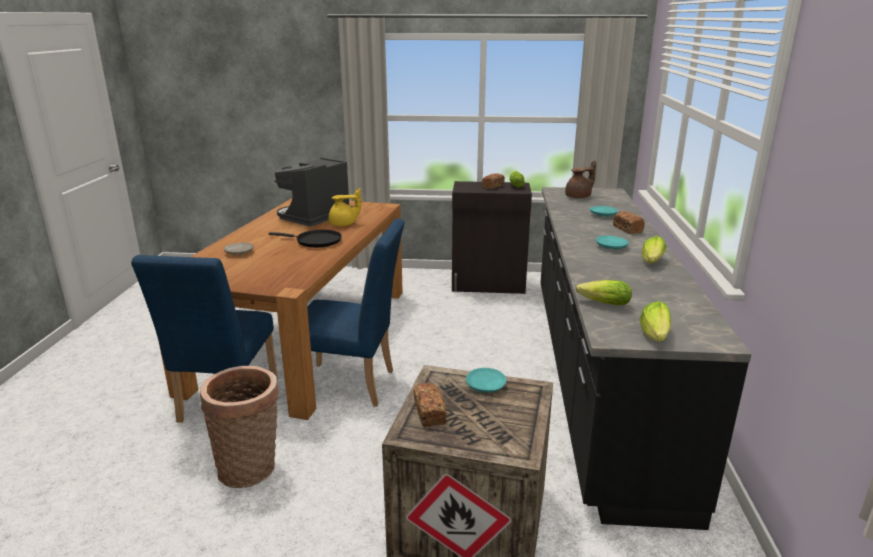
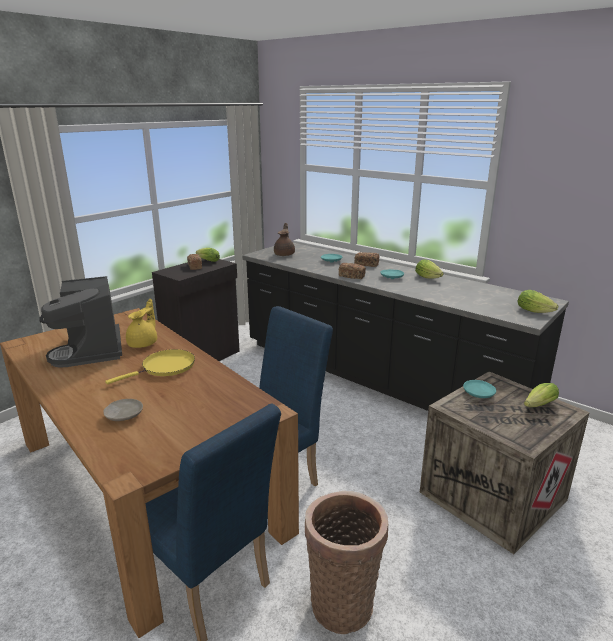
camera: 55 degrees left, 0 degrees up
black frying pan [269,230,342,248] -> yellow frying pan [105,349,195,385]
bread [413,383,446,427] -> bread moved to [339,263,366,279]
lettuce [576,280,632,306] -> lettuce moved to [524,383,559,407]

